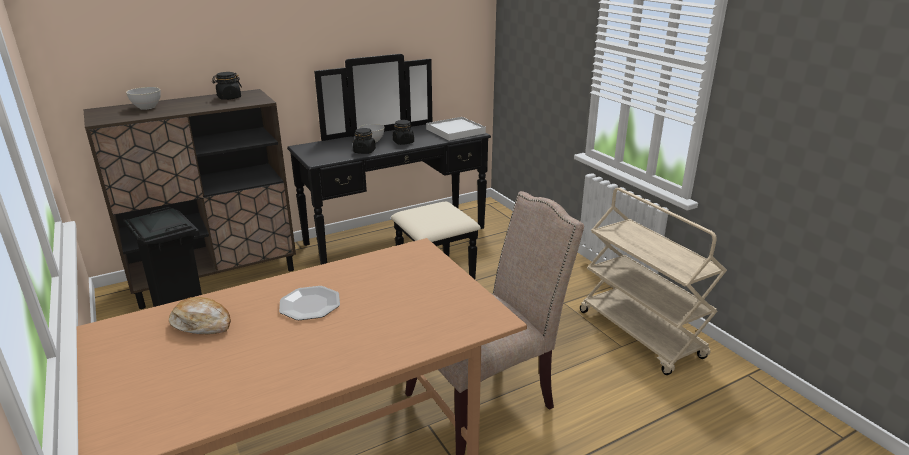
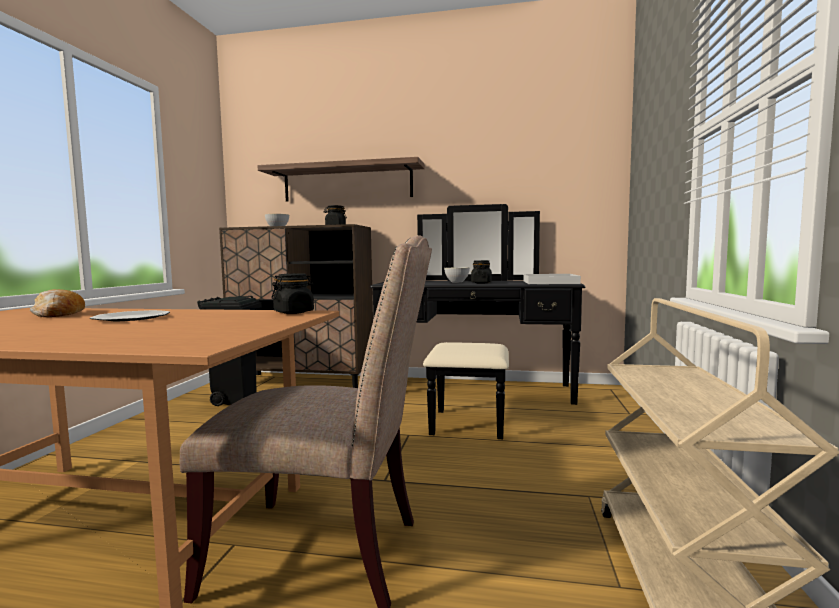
camera: 40 degrees right, 20 degrees down
black jar [353,128,376,154] -> black jar moved to [271,273,315,314]
none -> shelf [257,157,425,202]

